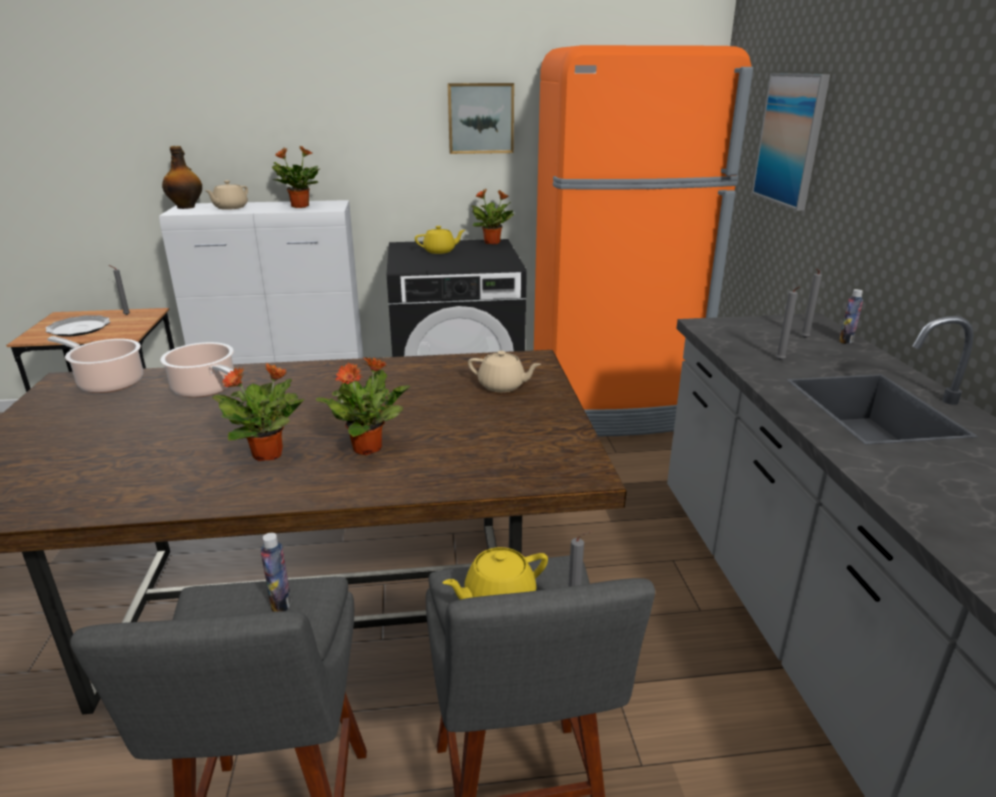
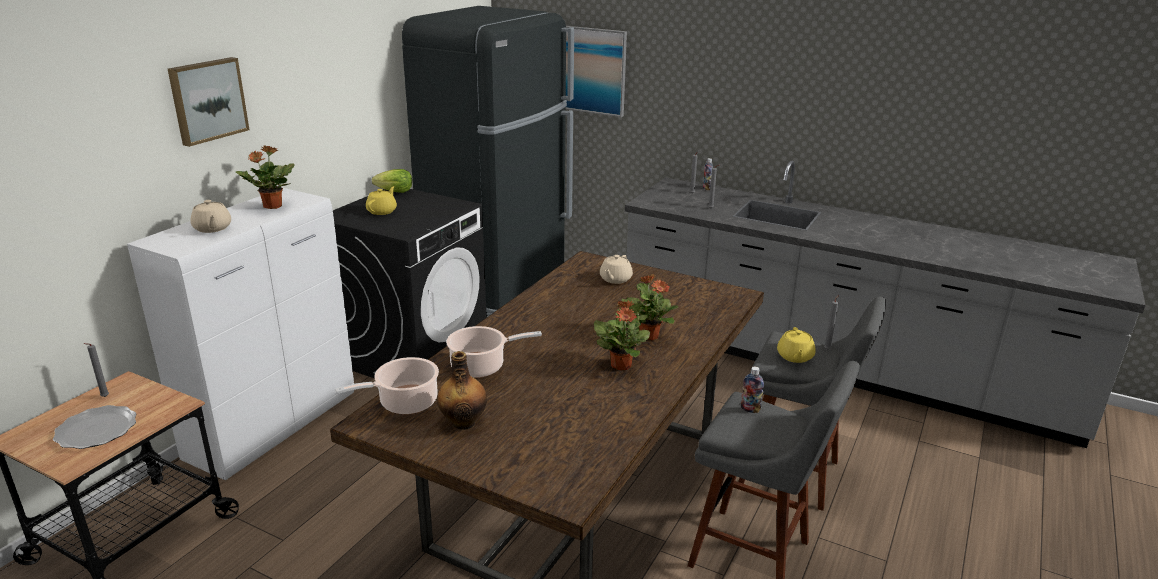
camera: 55 degrees left, 0 degrees up
bottle [162,146,202,209] -> bottle moved to [437,351,487,430]
picture [448,83,514,154] -> picture moved to [168,57,250,147]
beige teapot [468,351,541,392] -> beige teapot turned 150 degrees clockwise [600,255,633,284]
potted plant [471,189,513,245] -> lettuce [372,169,412,193]
orange fridge [534,45,753,436] -> black fridge [402,6,574,318]

